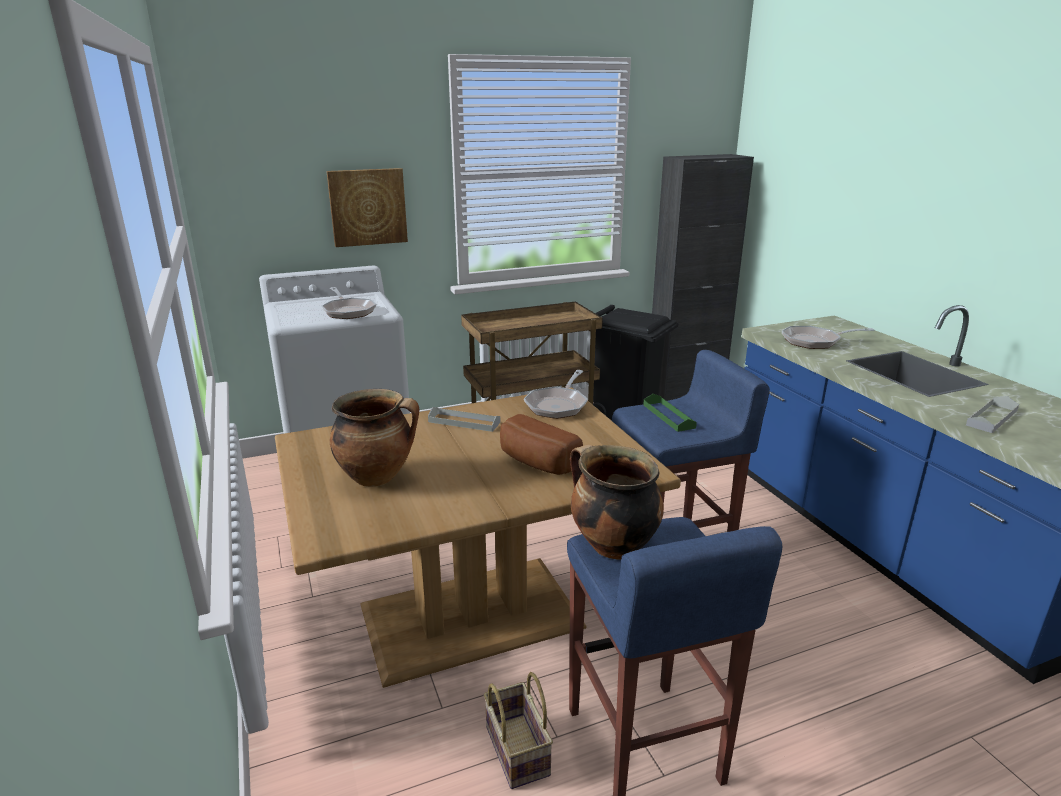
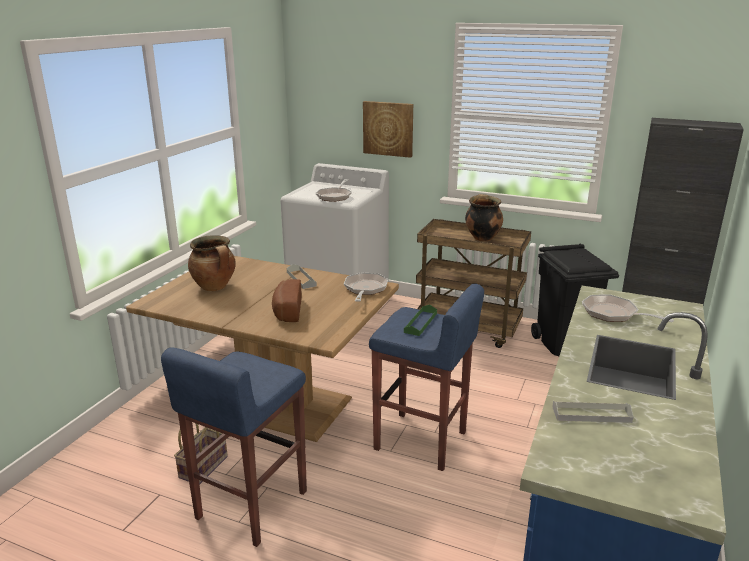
camera: 45 degrees right, 0 degrees up
frying pan [524,370,588,419] -> frying pan turned 120 degrees clockwise [344,273,388,302]
cooking pot [570,445,664,560] -> cooking pot moved to [465,194,503,242]

